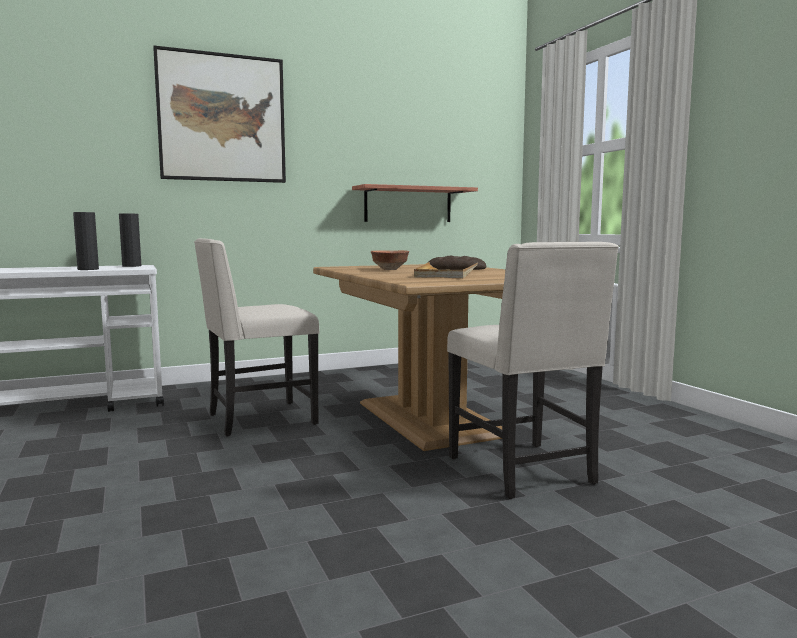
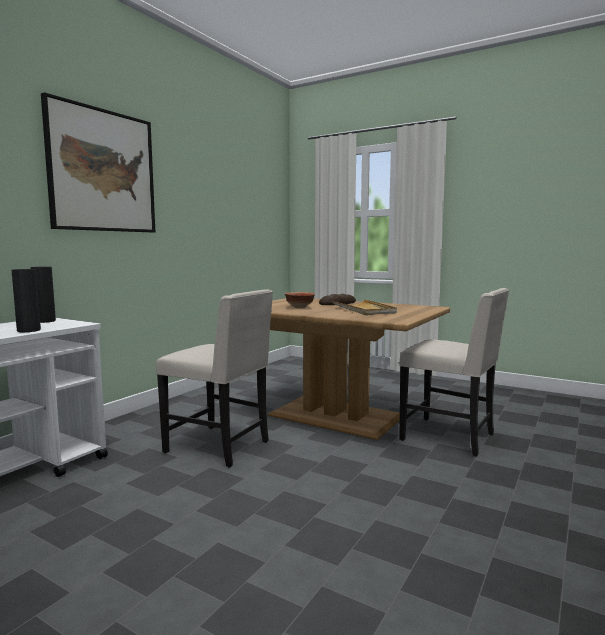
camera: 35 degrees left, 0 degrees up
beige chair [194,238,319,437] -> beige chair turned 90 degrees counterclockwise [156,290,273,467]
shelf [352,184,478,222] -> none

